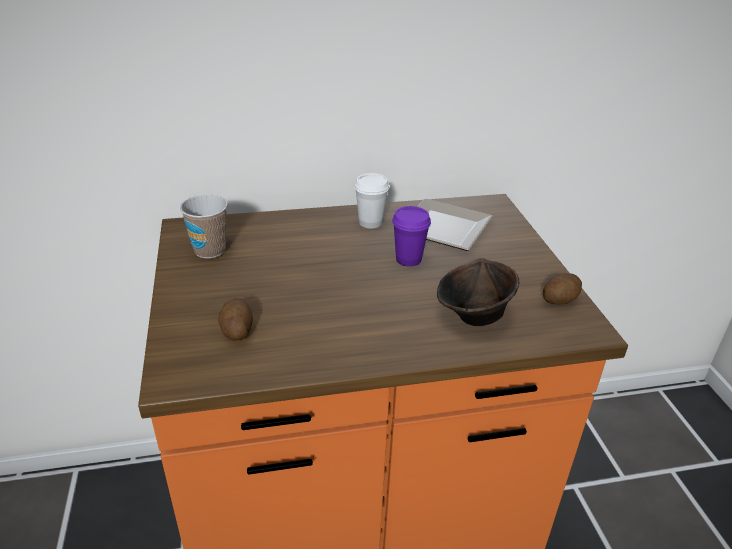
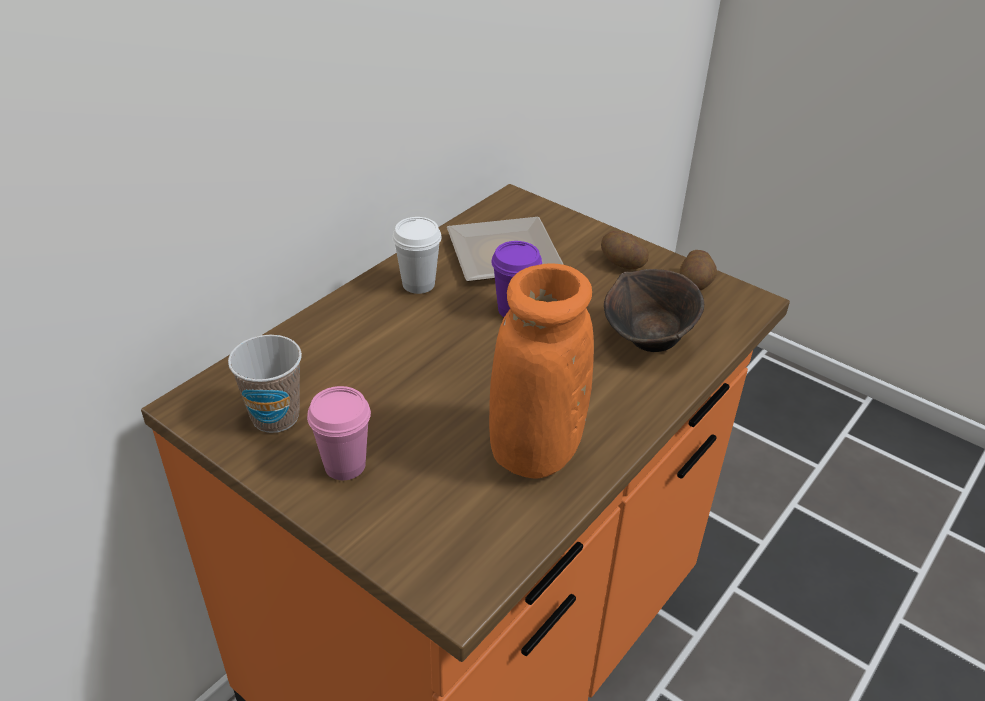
camera: 40 degrees left, 5 degrees up
potato [218,298,253,341] -> potato moved to [601,231,649,270]
none -> pink cup [307,386,371,480]
none -> orange vase [489,263,594,478]

